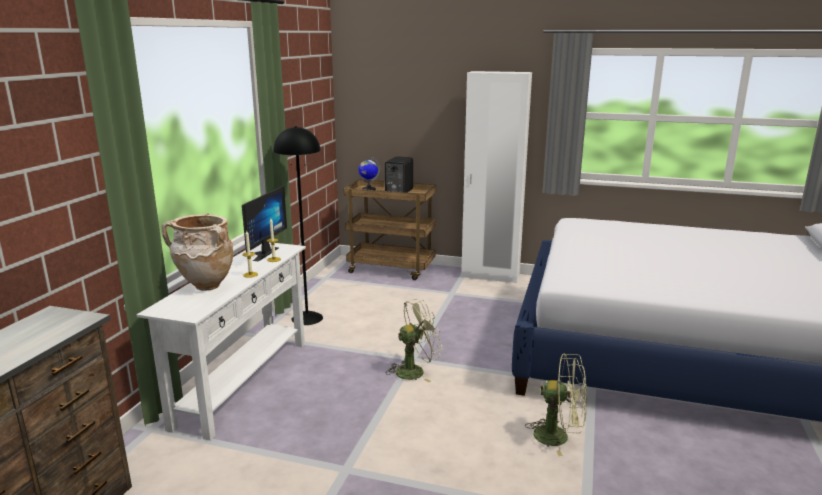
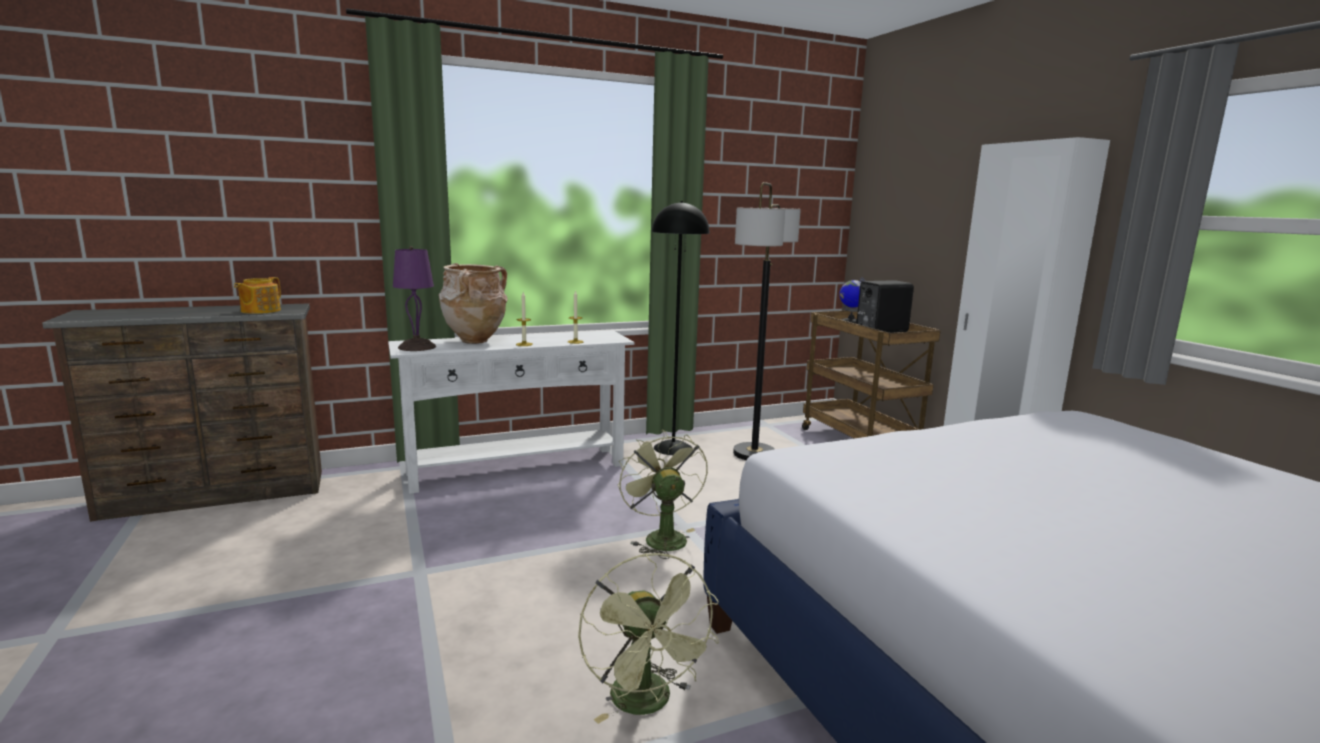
camera: 50 degrees right, 5 degrees down
monitor [242,186,287,261] -> none
green fan [386,299,443,383] -> green fan turned 135 degrees counterclockwise [618,430,708,559]
none -> teapot [234,277,281,314]
none -> purple table lamp [393,246,436,351]
none -> floor lamp [733,182,801,460]

